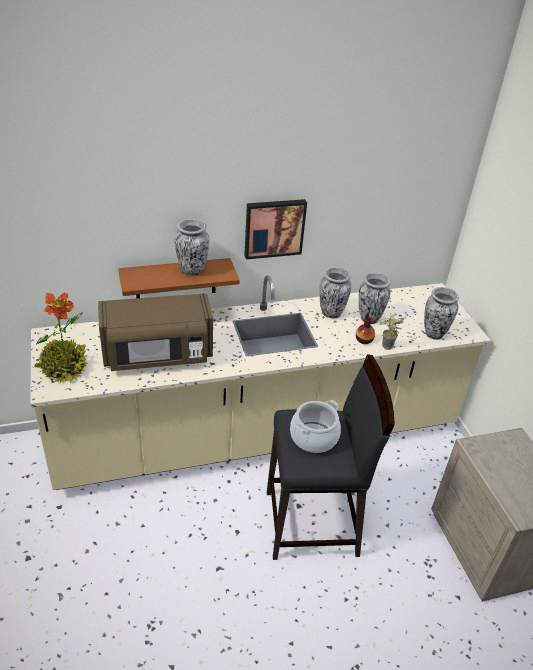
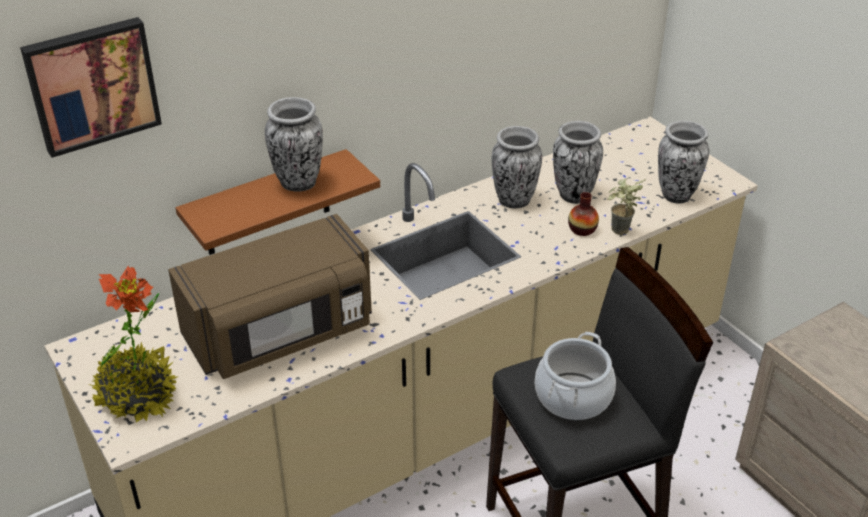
camera: 15 degrees left, 0 degrees up
picture [244,199,307,259] -> picture moved to [20,17,162,158]

